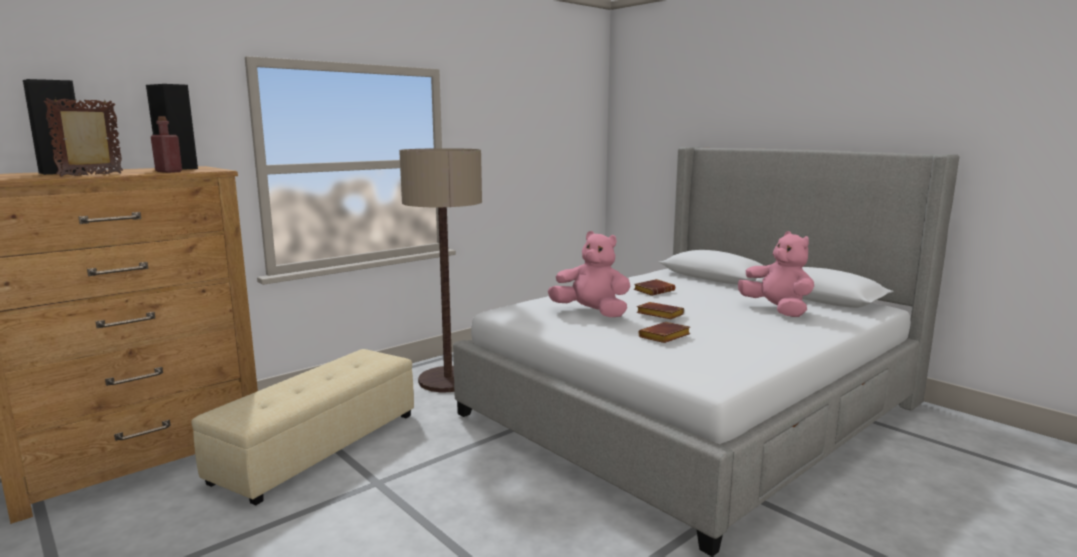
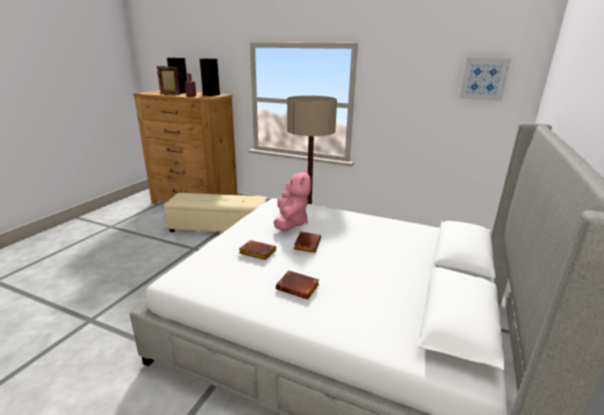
camera: 65 degrees right, 10 degrees up
brown book [634,279,675,296] -> brown book moved to [276,270,319,300]
pink plush toy [738,231,814,317] -> none
none -> picture [459,58,511,101]

